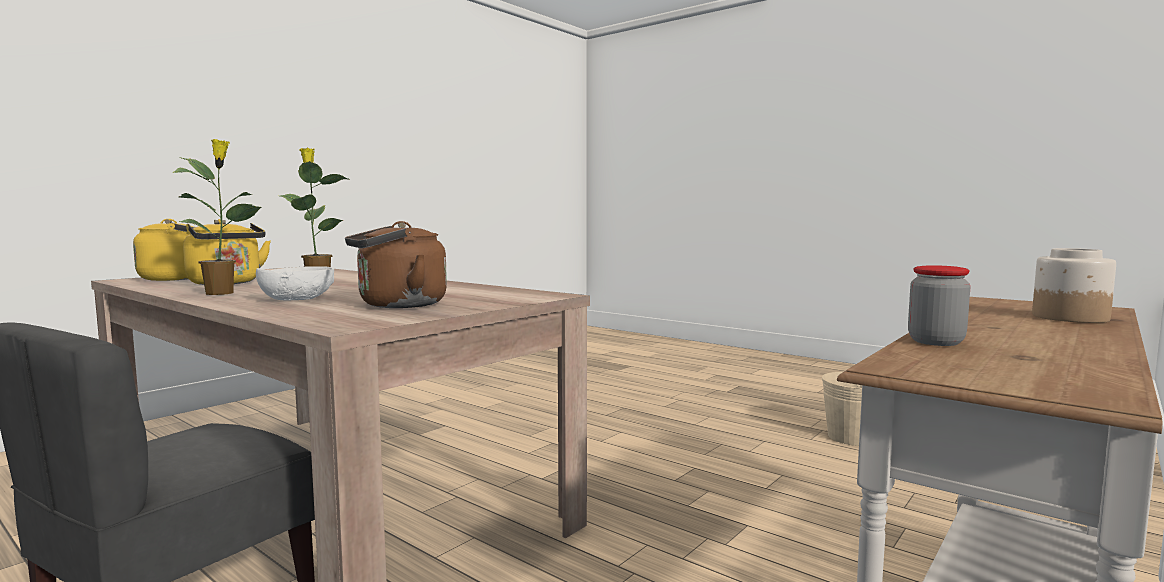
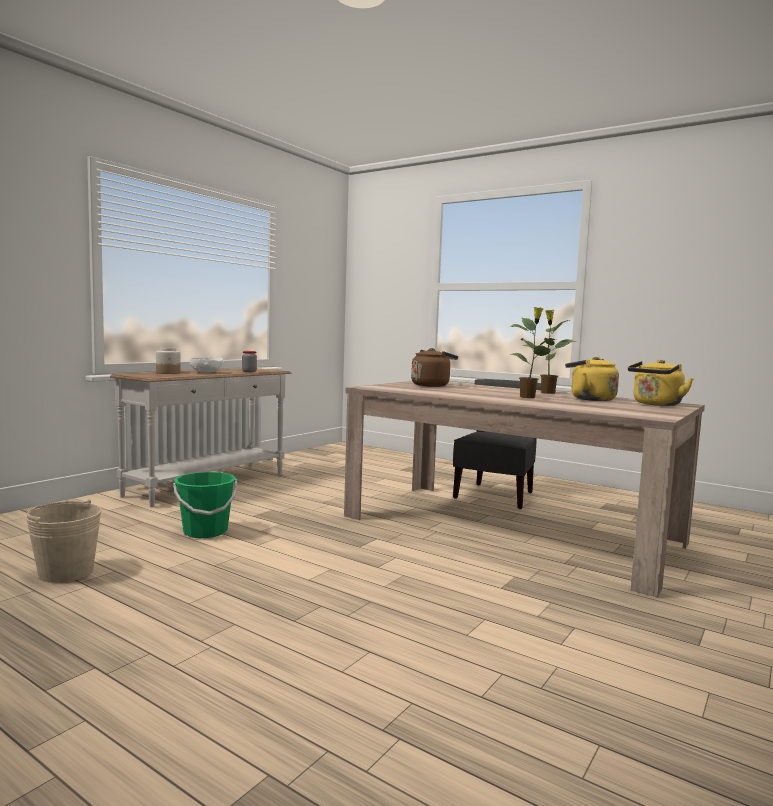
camera: 175 degrees right, 0 degrees up
white bowl [256,266,334,301] -> white bowl moved to [190,357,224,373]
none -> green bucket [173,472,238,538]

